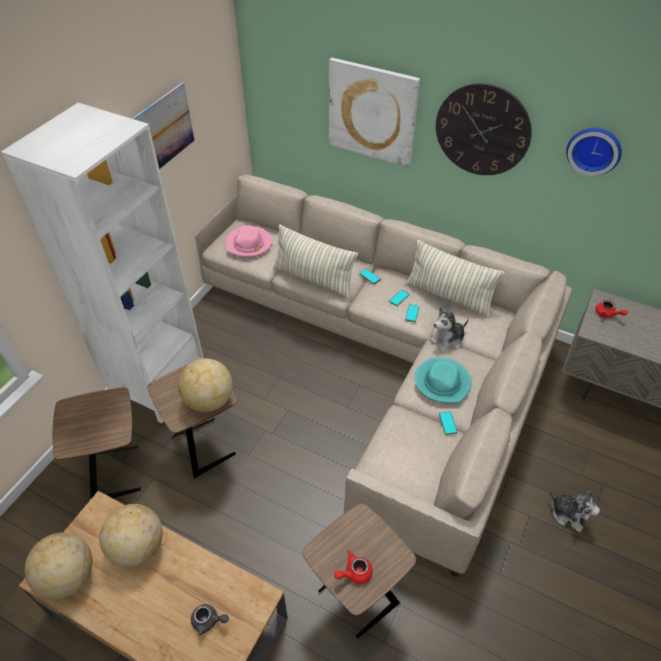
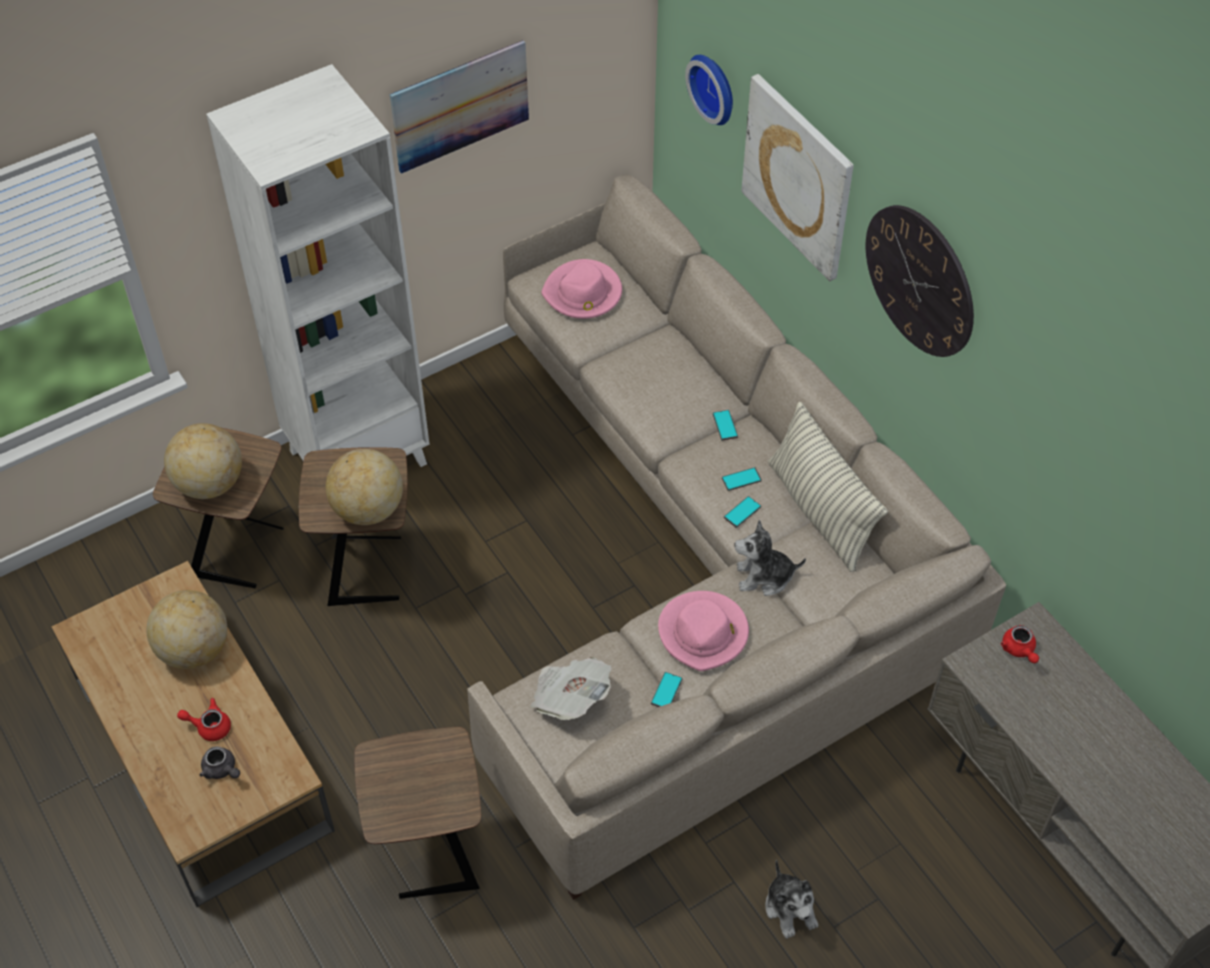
camera: 30 degrees right, 5 degrees up
globe [25,532,92,599] -> globe moved to [164,423,242,499]
pillow [273,224,358,299] -> none
red teapot [334,550,373,584] -> red teapot moved to [177,698,231,741]
turquoise hat [414,357,472,403] -> pink hat [658,591,749,671]
wall clock [566,128,622,176] -> wall clock moved to [685,55,733,125]
none -> newspaper [531,657,612,720]

